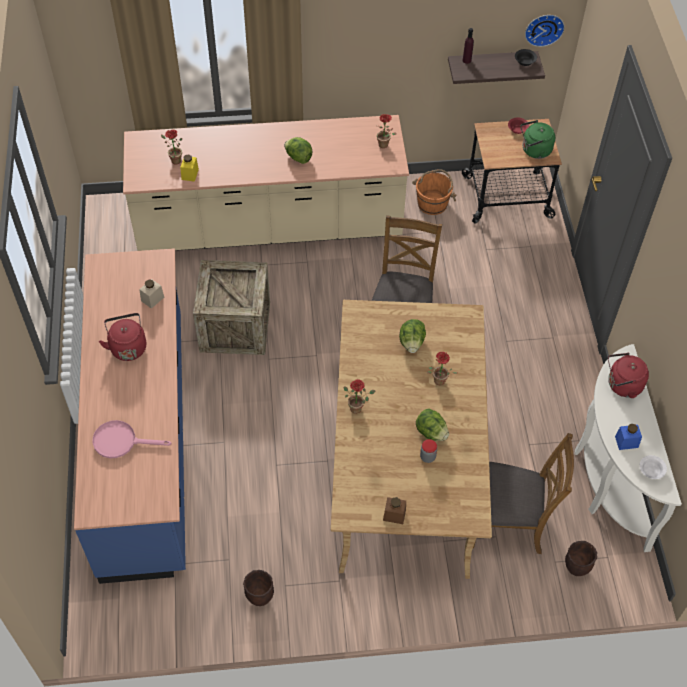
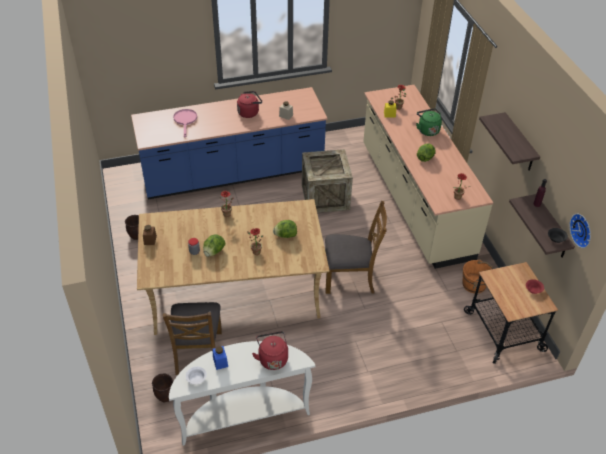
camera: 80 degrees right, 10 degrees down
green kettle [520,120,555,159] -> green kettle moved to [416,108,442,136]
none -> shelf [479,112,540,171]

